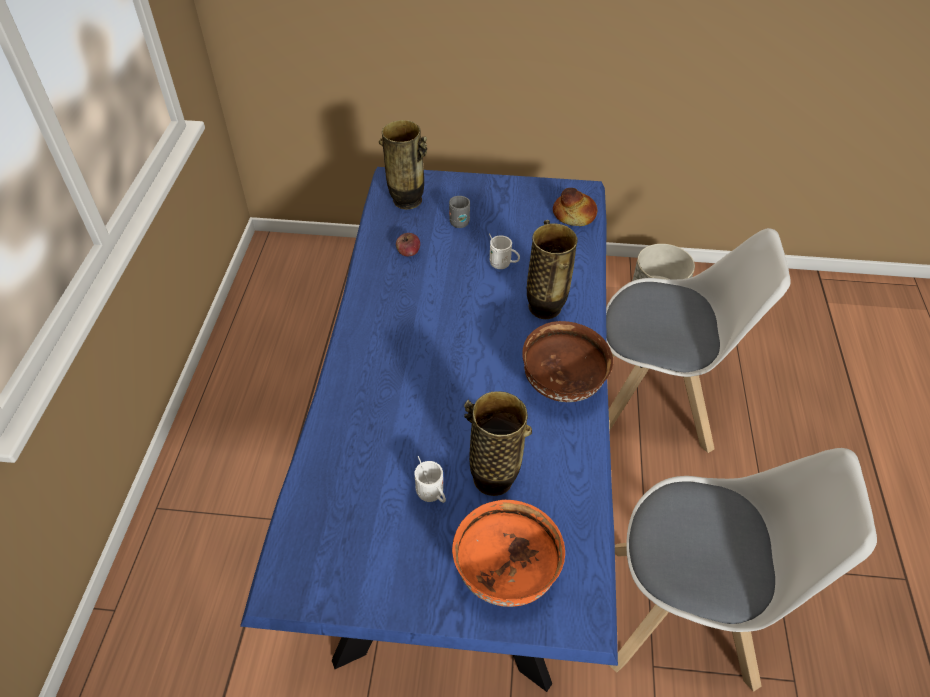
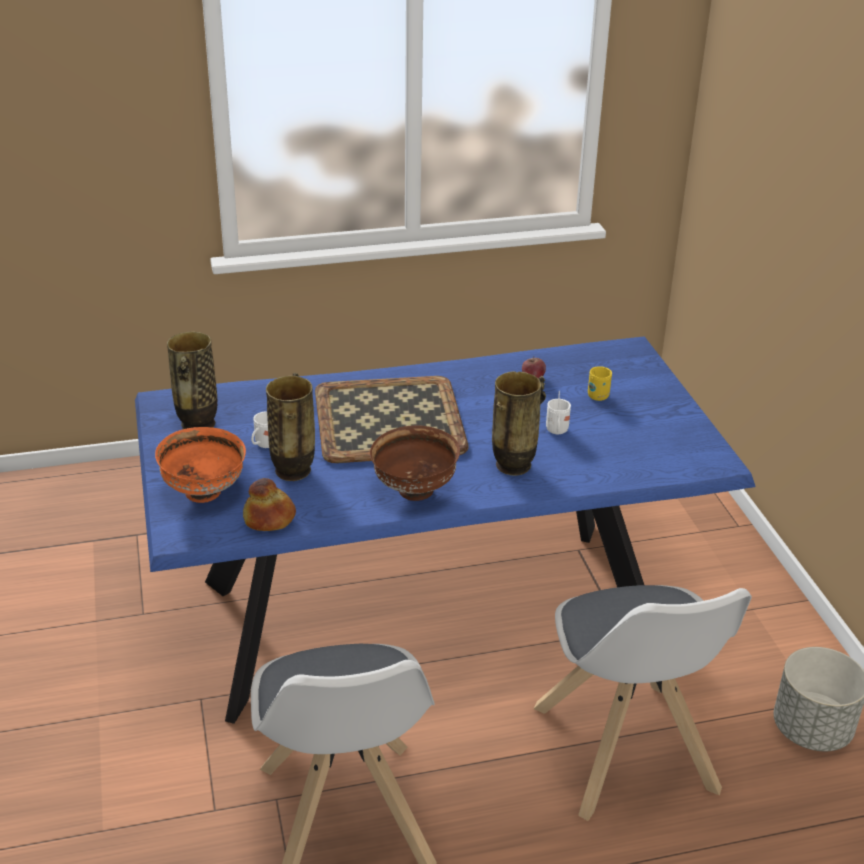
camera: 70 degrees right, 15 degrees down
vase [379,120,427,209] -> vase moved to [167,332,217,429]
grey mug [449,196,470,228] -> yellow mug [588,366,612,401]
bread [553,188,597,226] -> bread moved to [243,478,296,531]
none -> tray [315,376,469,463]

